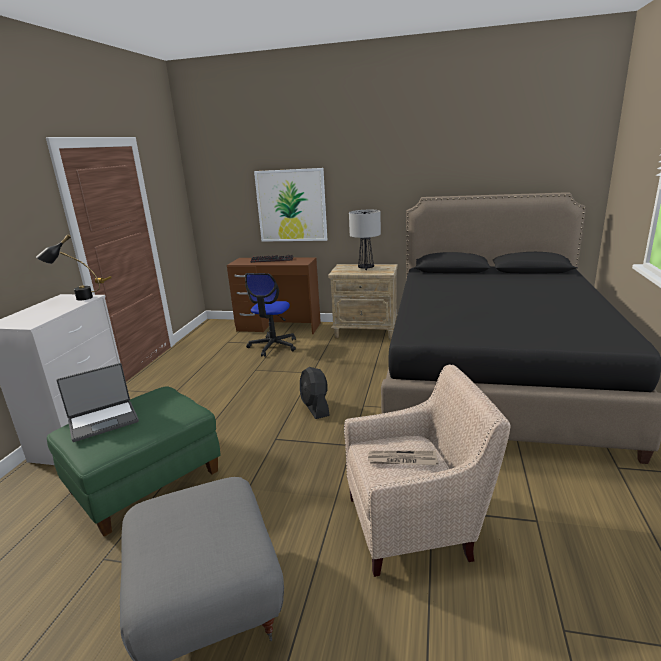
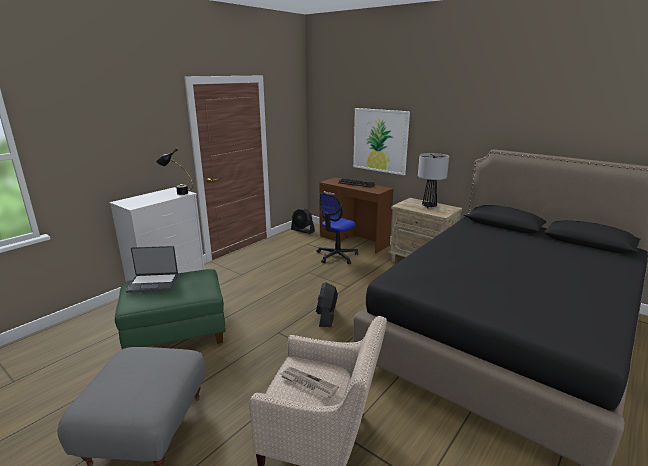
camera: 25 degrees right, 0 degrees up
none -> black fan [291,208,315,234]

